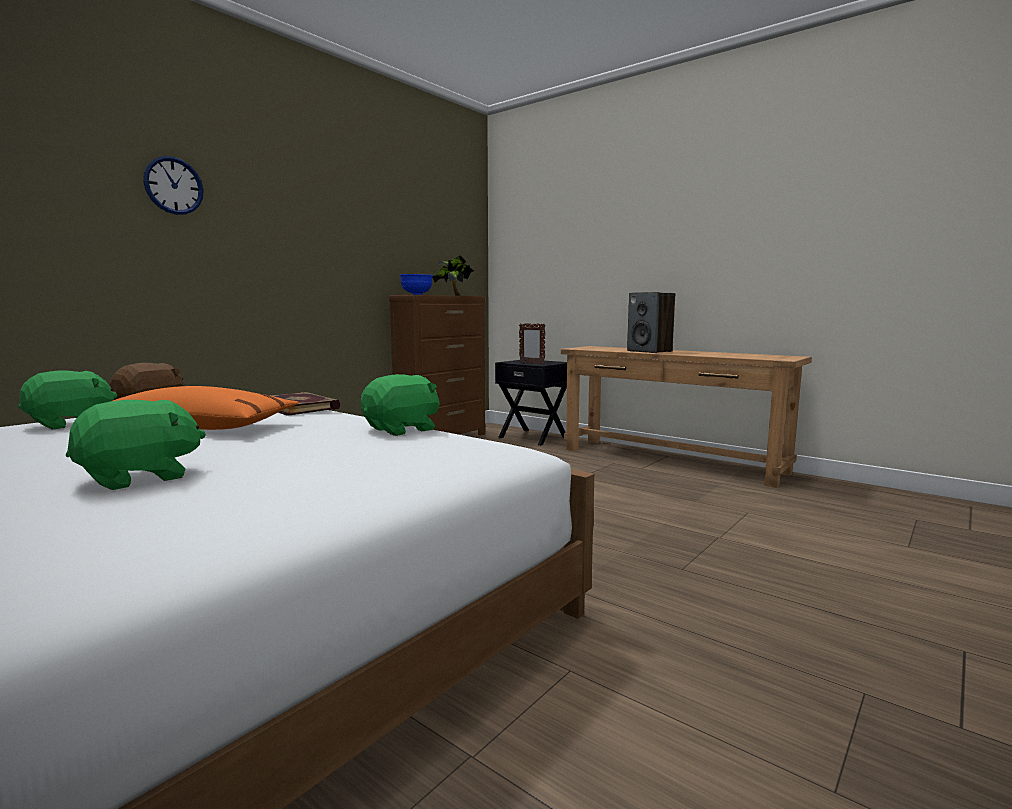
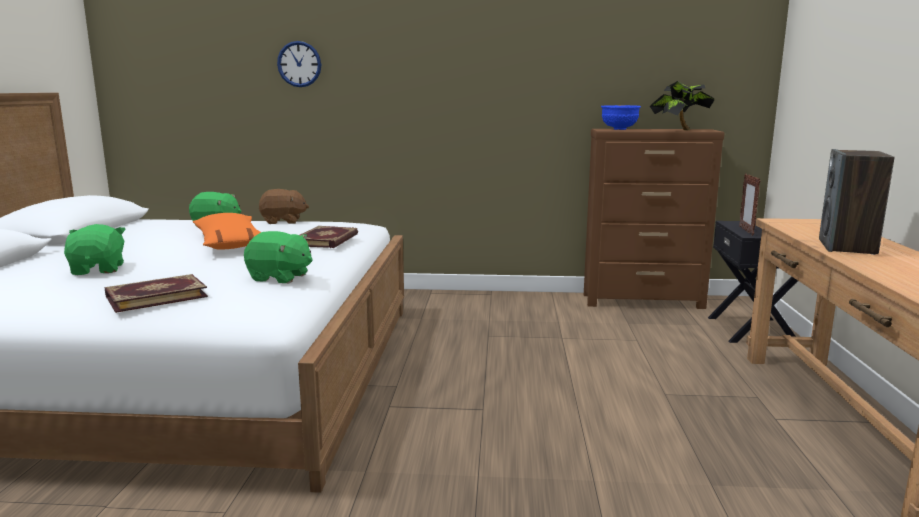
camera: 55 degrees right, 5 degrees up
green plush toy [66,400,206,490] -> green plush toy turned 120 degrees counterclockwise [64,224,126,275]
wall clock [143,156,204,215] -> wall clock moved to [277,41,321,87]
none -> book [105,274,208,313]

